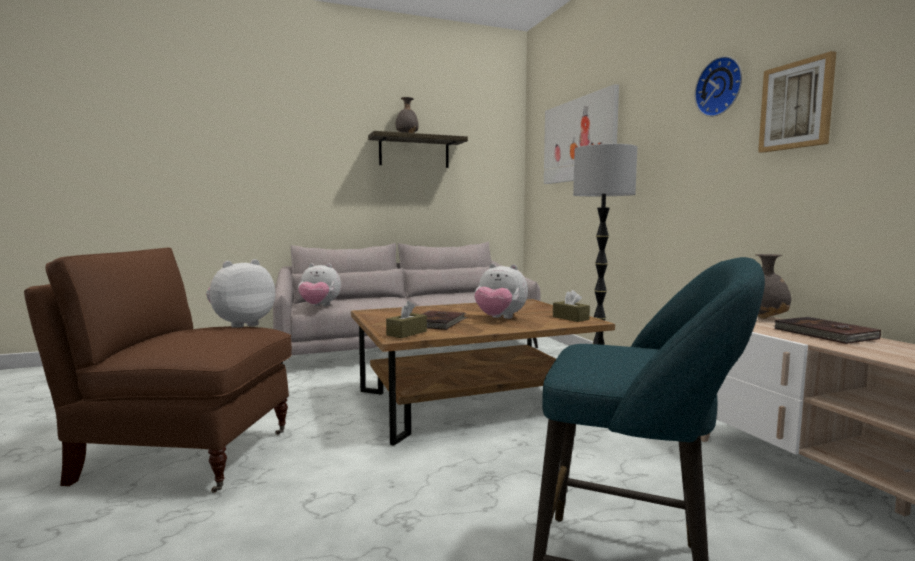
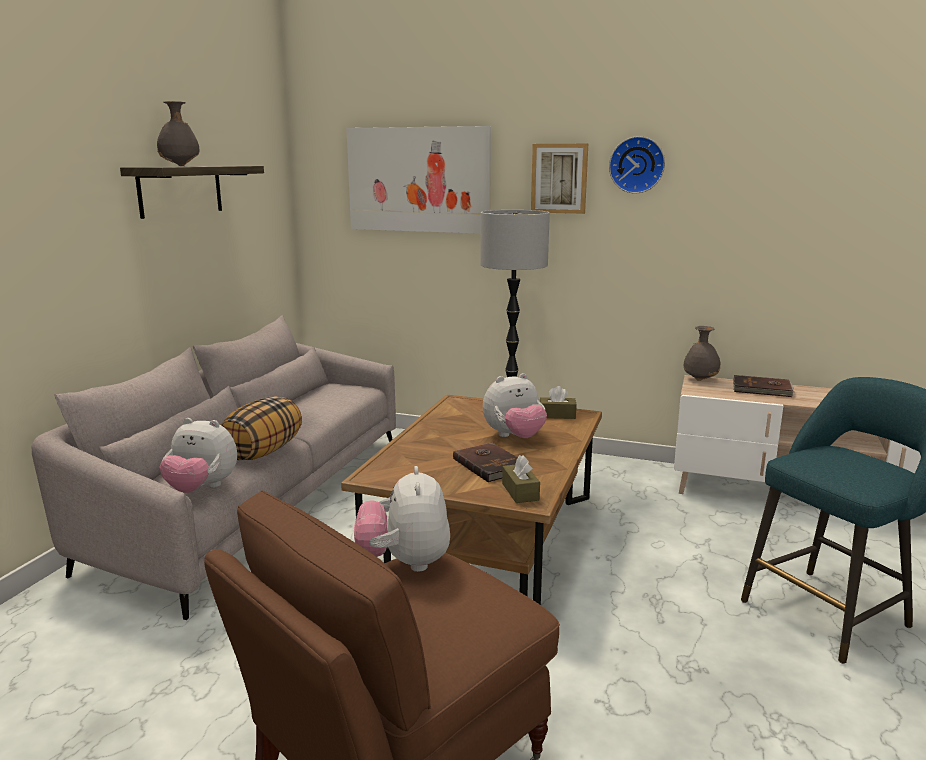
camera: 50 degrees left, 10 degrees up
plush toy [298,263,341,306] -> plush toy turned 60 degrees clockwise [160,418,237,493]
picture [758,51,836,153] -> picture moved to [531,144,588,214]
none -> pillow [221,396,302,460]

